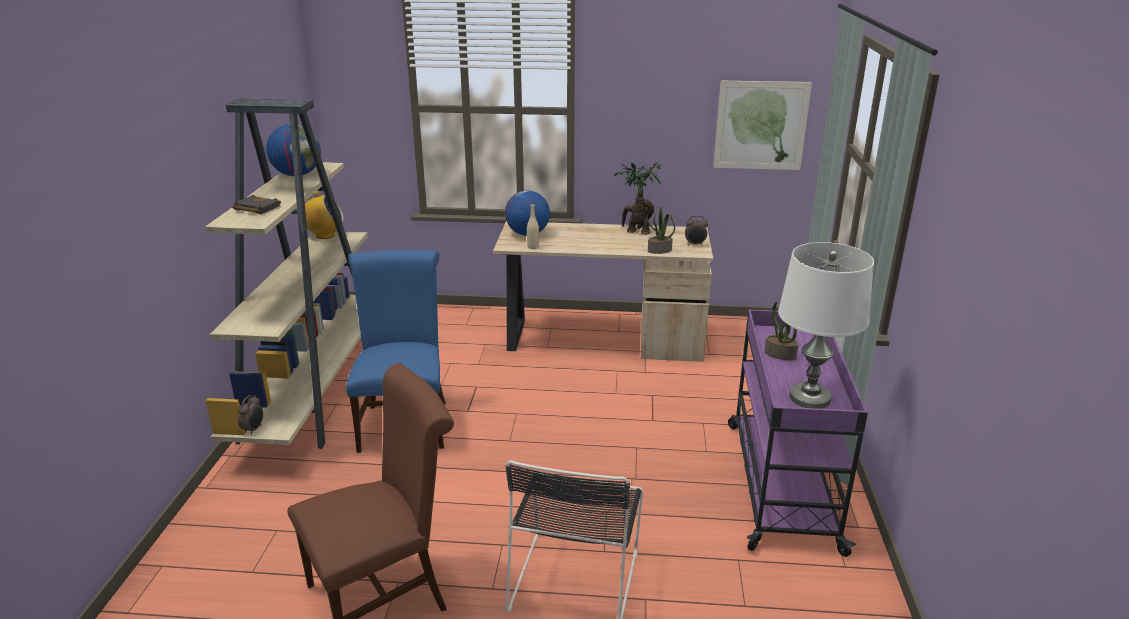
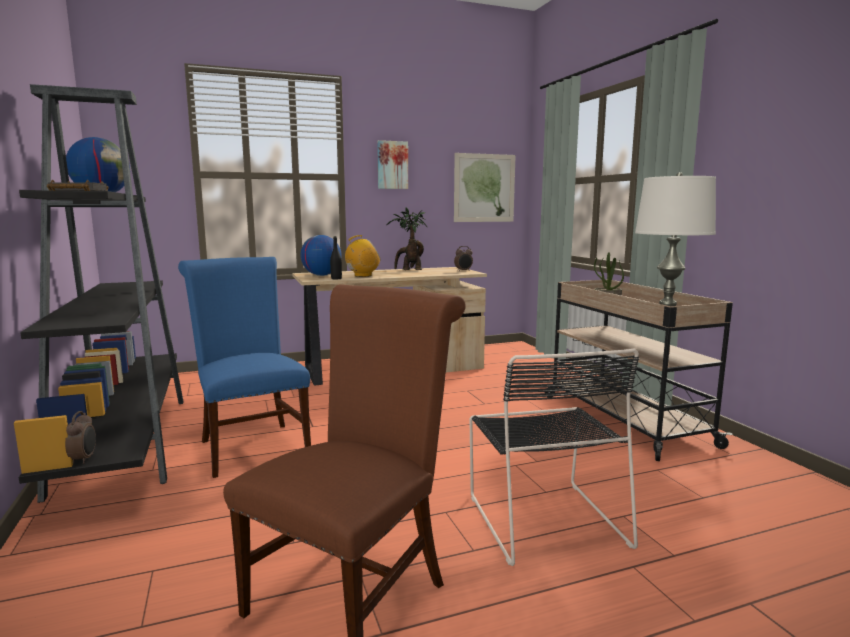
camera: 25 degrees left, 15 degrees down
beige bookcase [205,98,368,449] -> black bookcase [14,84,184,503]
radio [305,192,343,239] -> radio moved to [345,235,381,277]
beige bottle [527,203,539,249] -> black bottle [330,236,342,279]
potted plant [647,207,675,254] -> none
purple cart [728,310,868,557] -> beige cart [544,280,733,461]
none -> picture [377,140,408,189]

